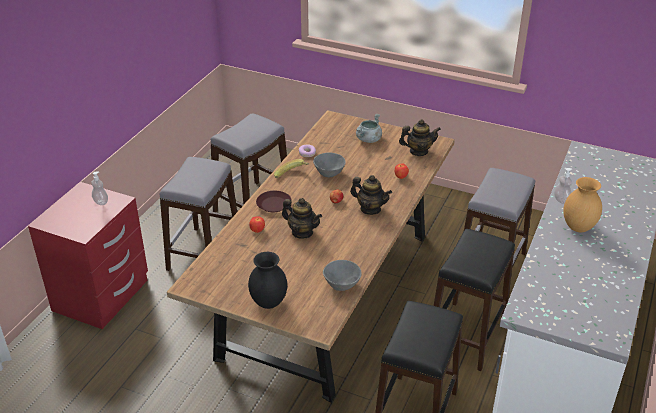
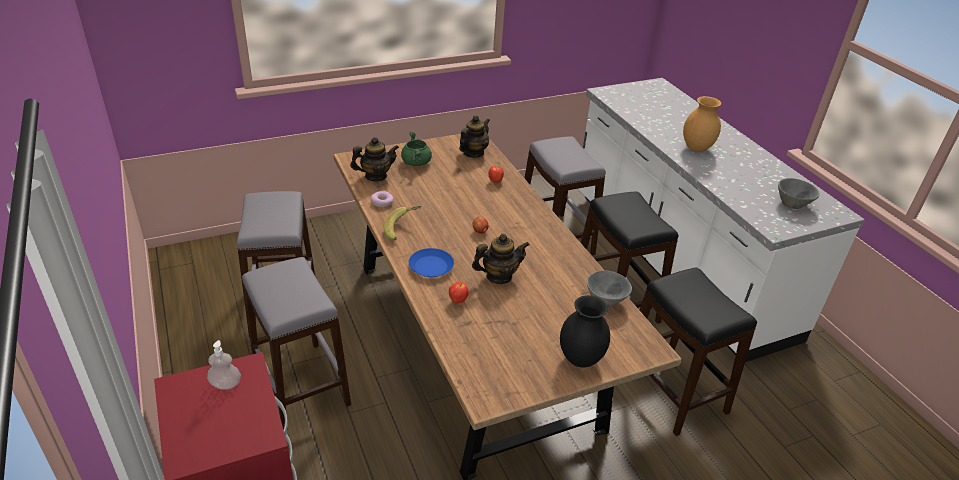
camera: 50 degrees left, 0 degrees up
brown plate [256,191,292,212] -> blue plate [409,248,454,277]
grey bowl [313,153,346,177] -> grey bowl moved to [778,178,820,209]
teapot [350,175,392,215] -> teapot moved to [350,137,399,181]
grey cooking pot [356,113,382,143] -> green cooking pot [401,131,432,166]
soap dispenser [554,168,572,204] -> none

